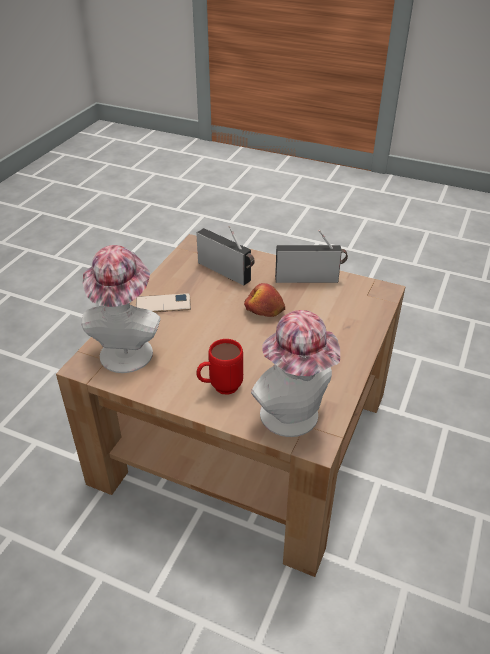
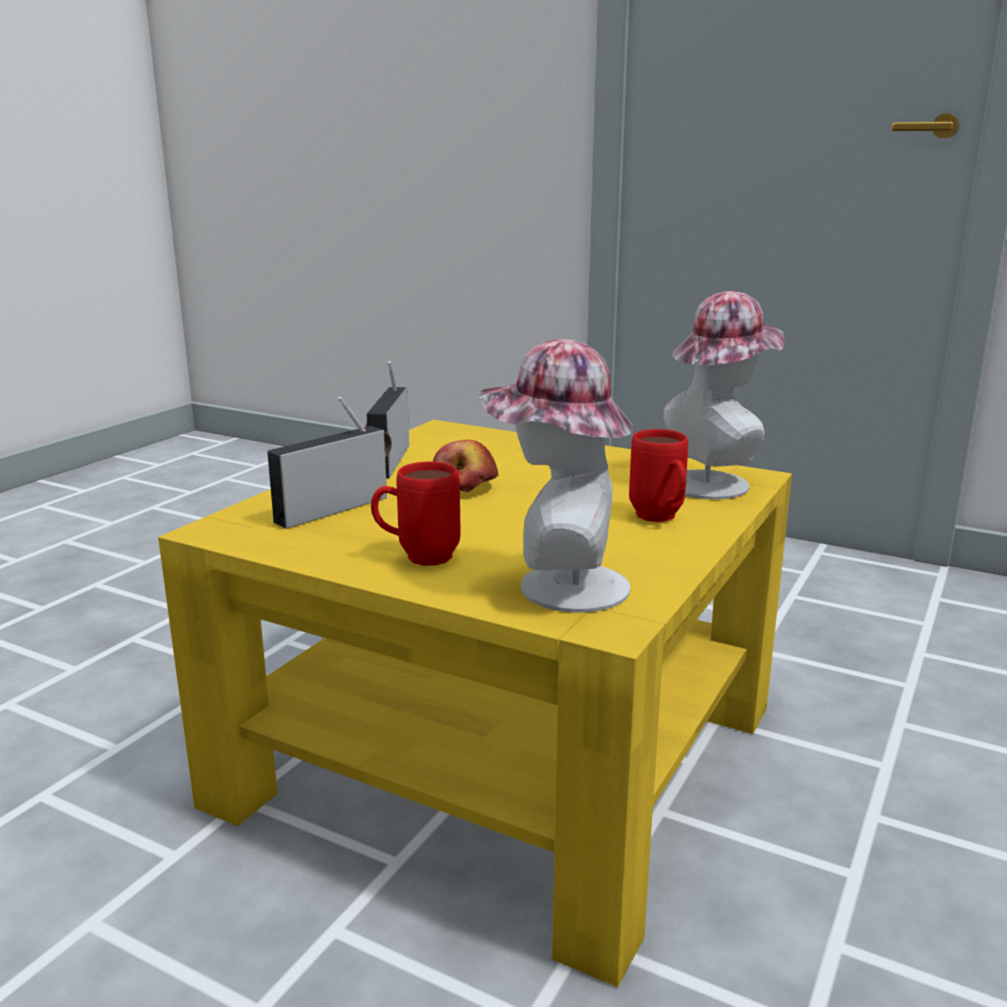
camera: 85 degrees left, 20 degrees down
brown coffee table [56,234,405,577] -> yellow coffee table [158,420,792,987]
phone [136,293,191,312] -> red mug [371,462,460,566]

